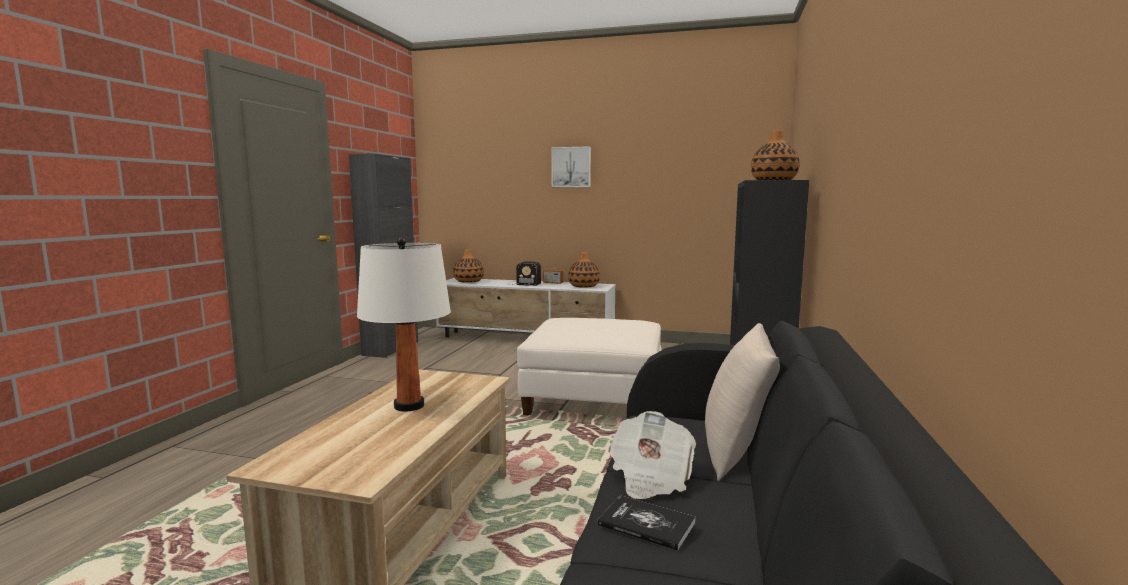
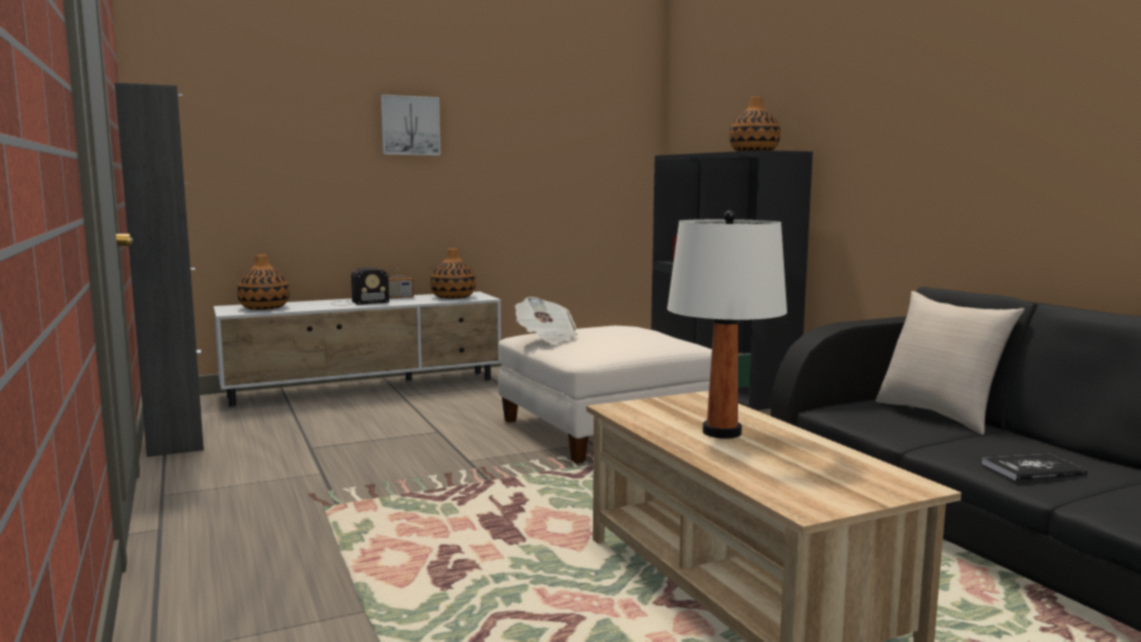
camera: 40 degrees left, 0 degrees up
newspaper [608,411,696,499] -> newspaper moved to [515,297,578,344]

